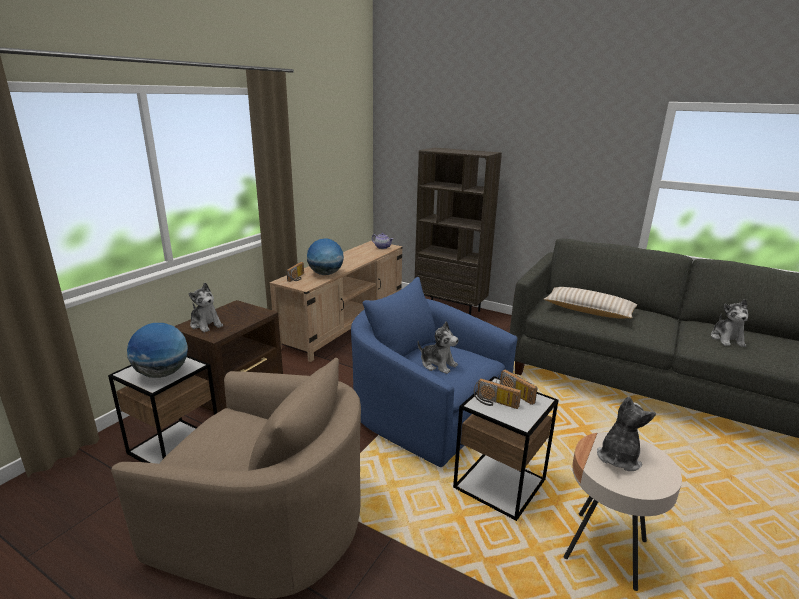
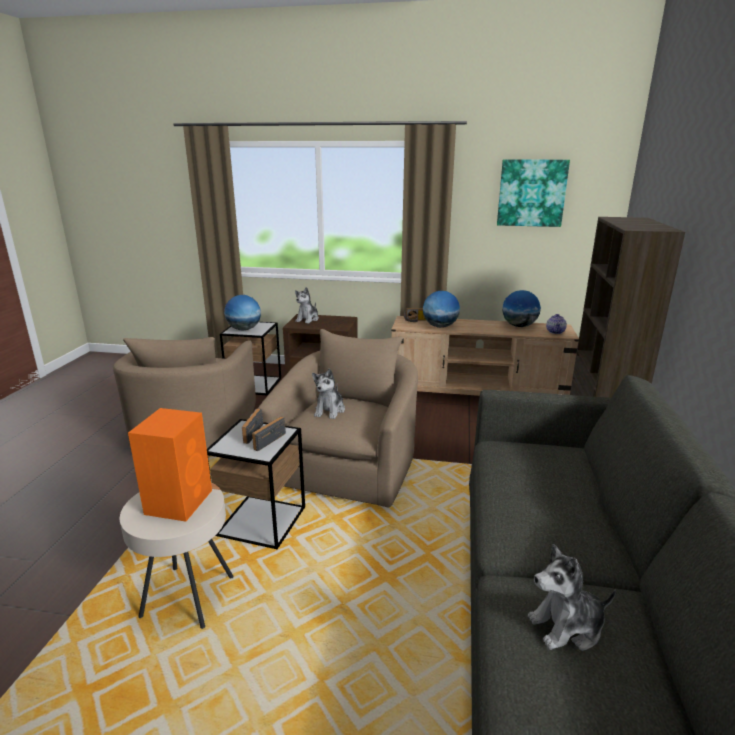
camera: 70 degrees right, 0 degrees up
blue armchair [351,277,518,467] -> beige armchair [258,329,418,508]
beige pillow [544,287,637,319] -> none
plush toy [597,396,656,471] -> orange speaker [128,408,212,522]
none -> picture [497,159,570,227]
none -> globe [502,290,541,327]

